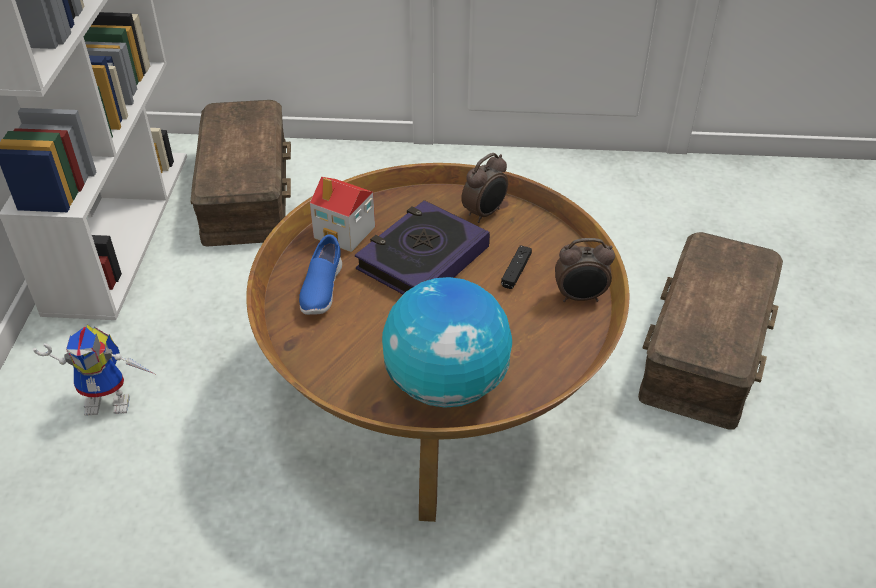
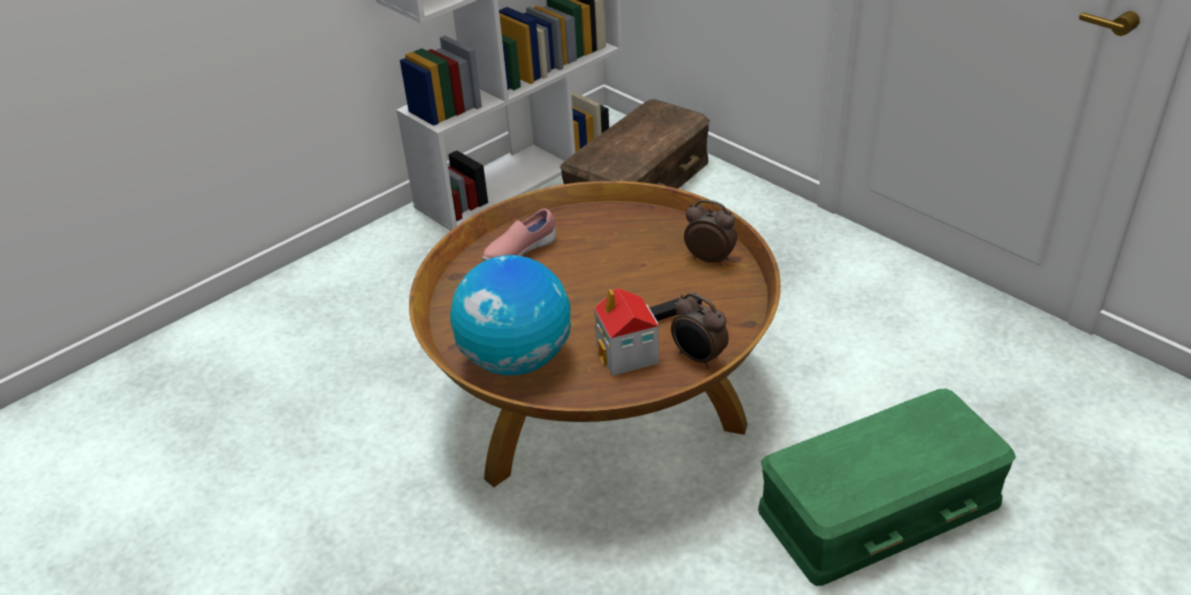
camera: 45 degrees right, 5 degrees down
toy robot [33,324,155,415] -> none
blue shoe [299,234,342,315] -> pink shoe [482,208,556,261]
toy house [310,177,375,252] -> toy house moved to [594,288,659,376]
book [355,200,490,294] -> none
alarm clock [461,153,508,223] -> alarm clock turned 150 degrees counterclockwise [684,199,737,266]
brown storage box [638,232,783,429] -> green storage box [758,388,1016,586]

